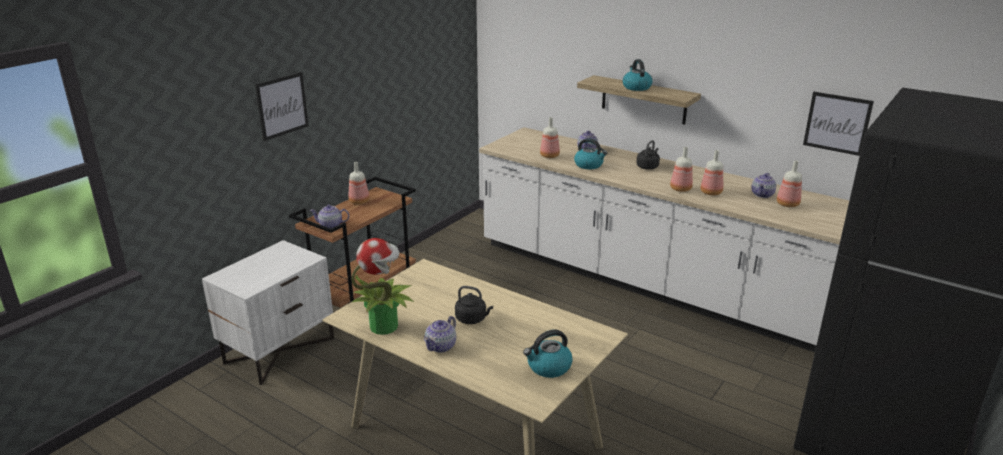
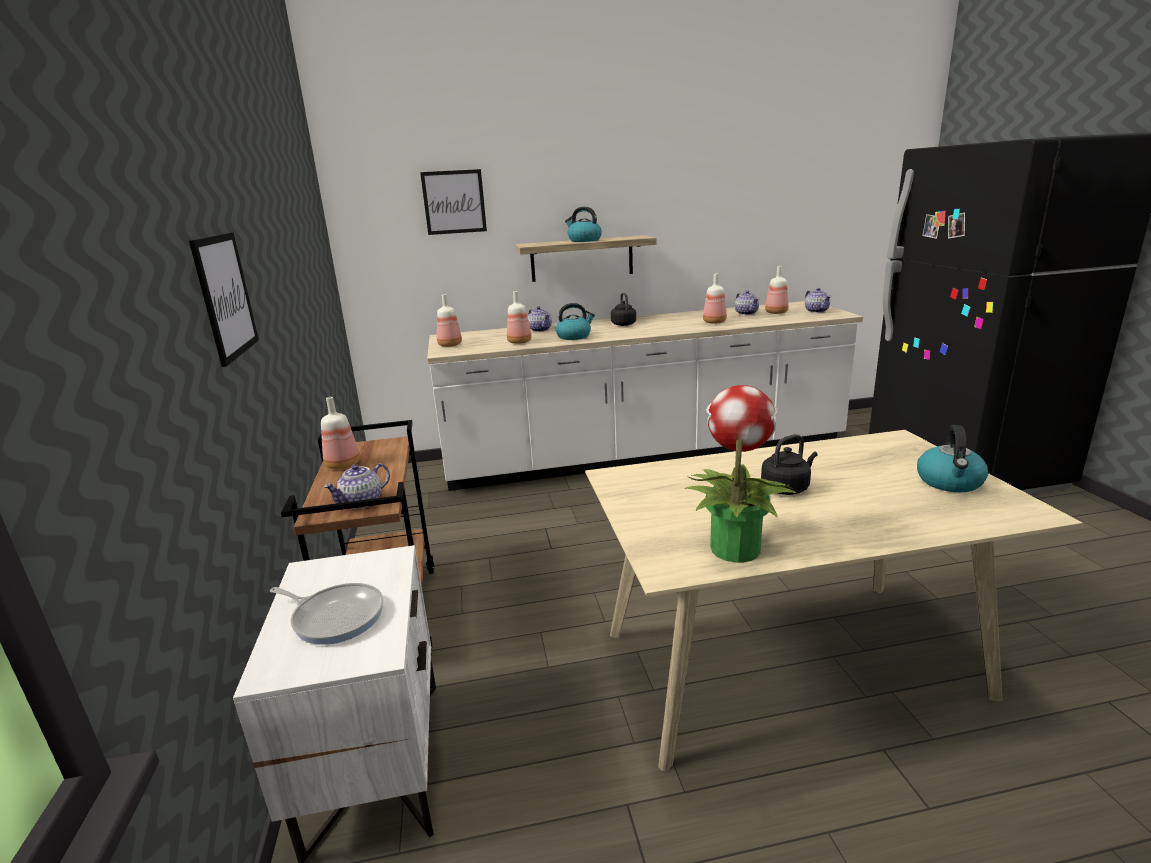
camera: 45 degrees left, 5 degrees down
teapot [424,316,456,353] -> teapot moved to [805,288,831,313]
bottle [670,147,693,192] -> bottle moved to [437,294,462,347]
picture [803,92,874,156] -> picture moved to [420,169,487,235]
none -> frying pan [270,583,383,645]

